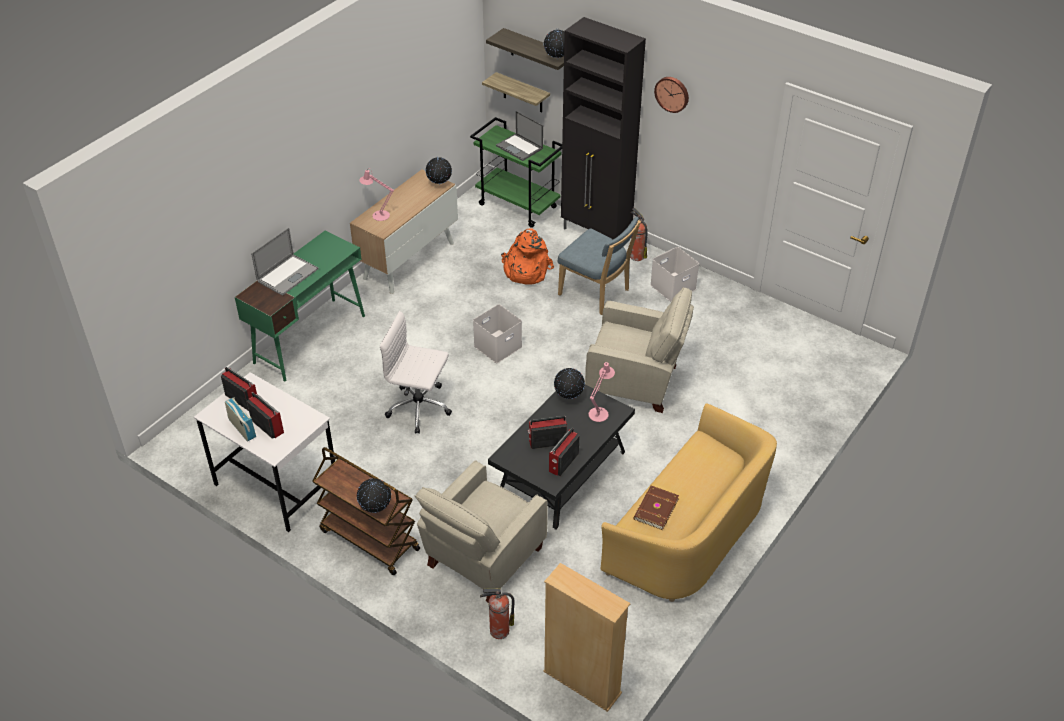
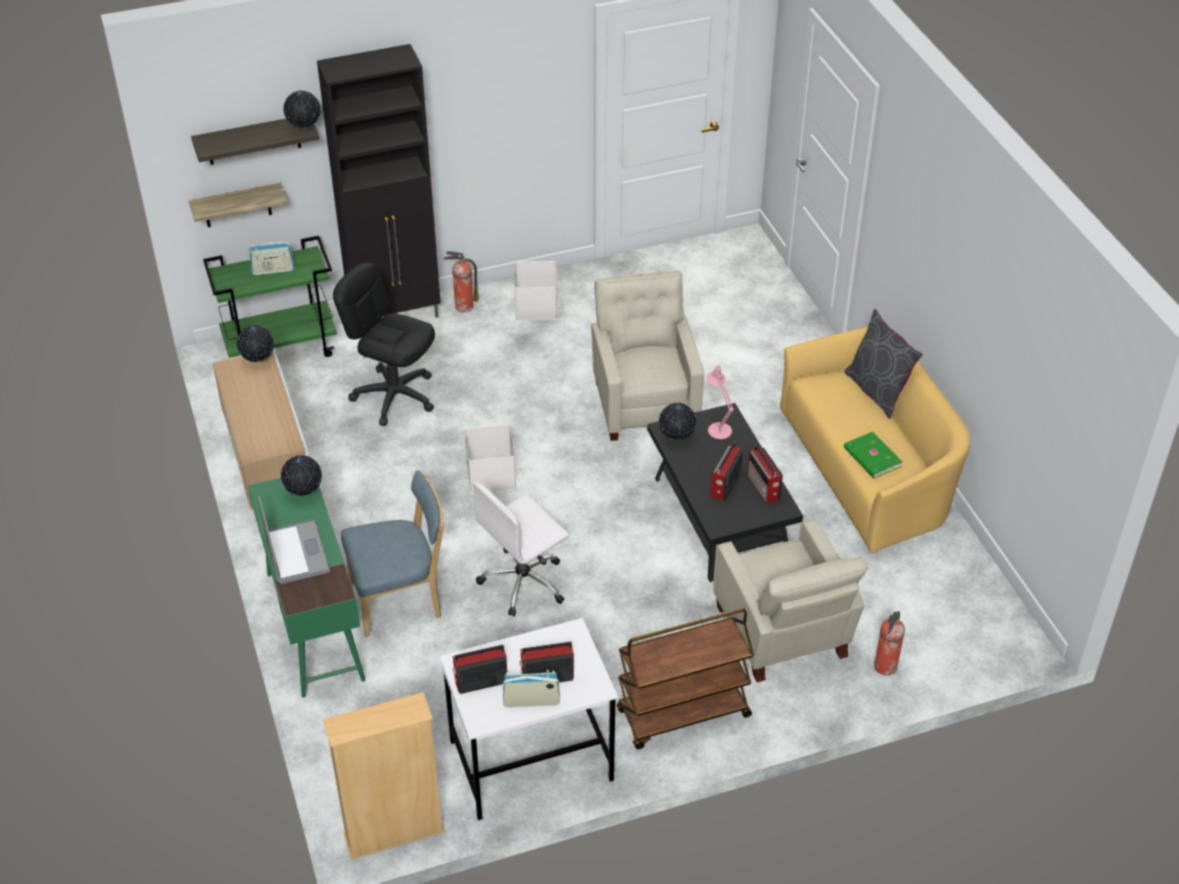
camera: 55 degrees left, 0 degrees up
globe [357,478,391,513] -> globe moved to [281,455,322,496]
pink table lamp [359,168,394,221] -> none
laptop [496,111,543,161] -> radio [248,242,295,276]
orange backpack [501,228,554,285] -> black office chair [333,263,435,426]
beige bookcase [543,563,630,712] -> beige bookcase moved to [323,692,445,860]
blue chair [557,217,641,315] -> blue chair moved to [341,470,444,637]
beige armchair [585,287,694,413] -> beige armchair turned 60 degrees counterclockwise [591,270,704,441]
brown book [633,485,679,530] -> green book [844,432,902,478]
wall clock [654,77,689,113] -> none
none -> grey pillow [845,309,923,419]

